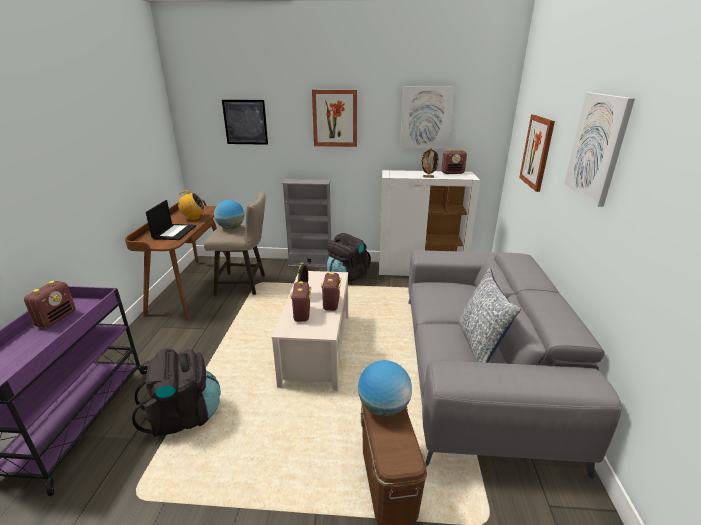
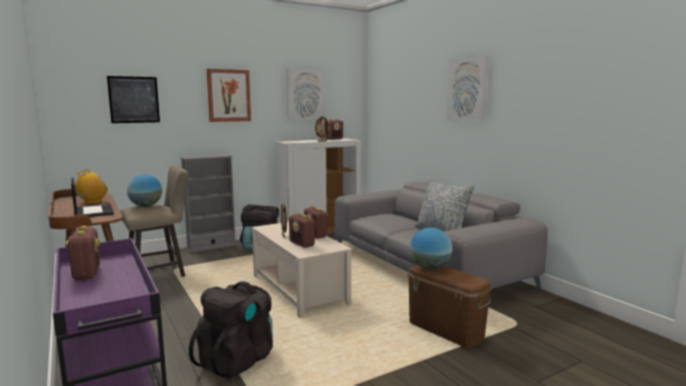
camera: 35 degrees left, 15 degrees down
picture [519,115,555,192] -> none

